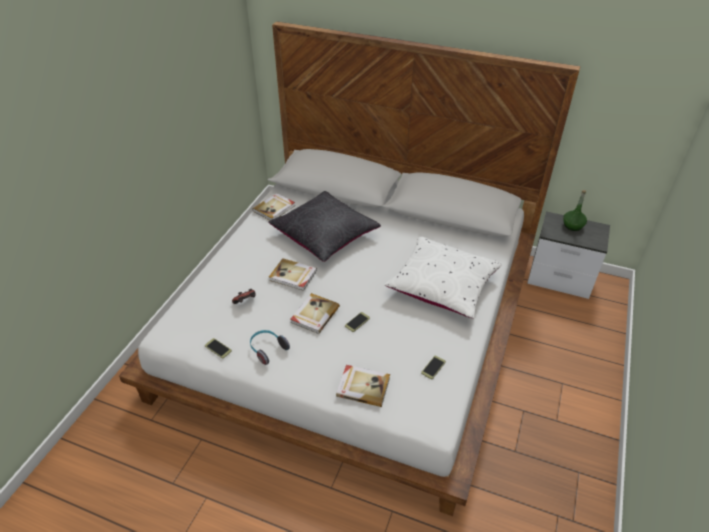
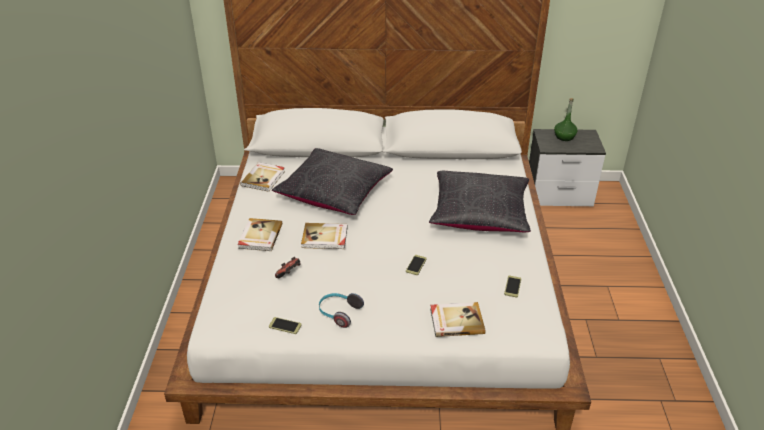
camera: 20 degrees left, 5 degrees down
book [290,293,340,334] -> book moved to [238,218,282,251]
white pillow [384,237,502,318] -> black pillow [429,171,531,232]

